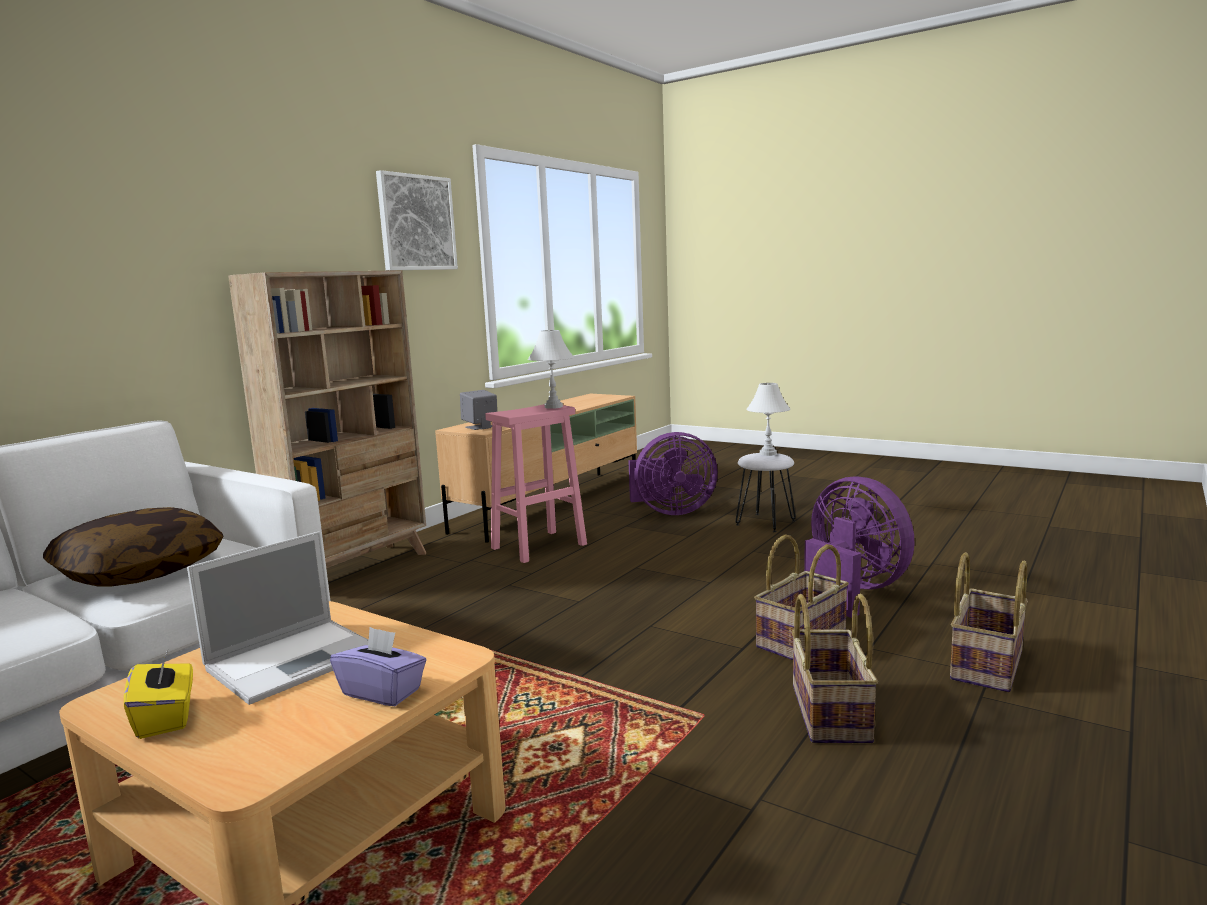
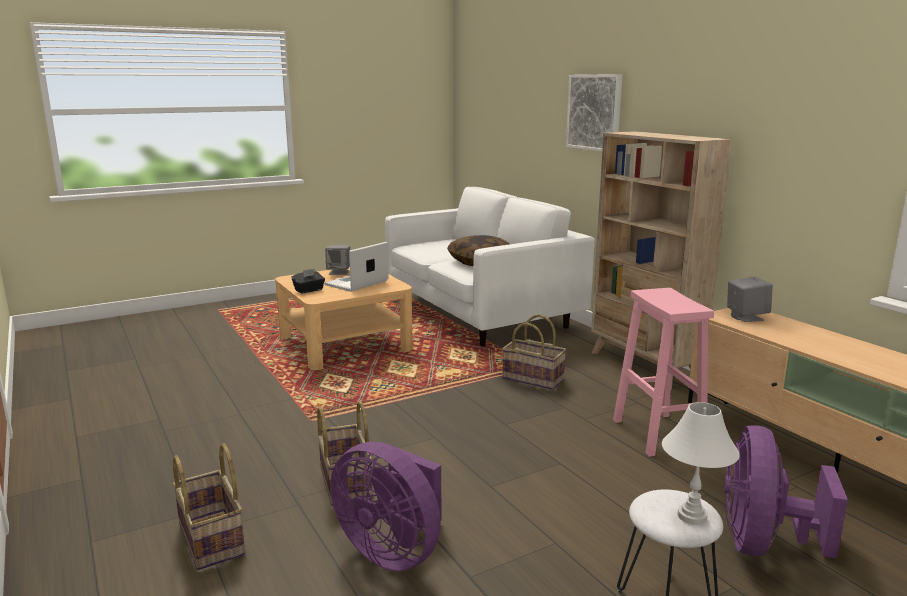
camera: 115 degrees right, 5 degrees up
yellow tissue box [124,648,193,739] -> grey speaker [325,245,350,275]
laptop [187,531,369,705] -> laptop turned 60 degrees clockwise [324,242,389,292]
purple tissue box [330,627,427,706] -> black tissue box [292,269,325,293]
picture [376,170,458,271] -> picture moved to [566,74,622,151]
white table lamp [528,330,574,409] -> none
basket [792,594,878,743] -> basket moved to [502,314,566,390]
purple fan [804,476,914,618] -> purple fan turned 45 degrees clockwise [330,442,442,571]

